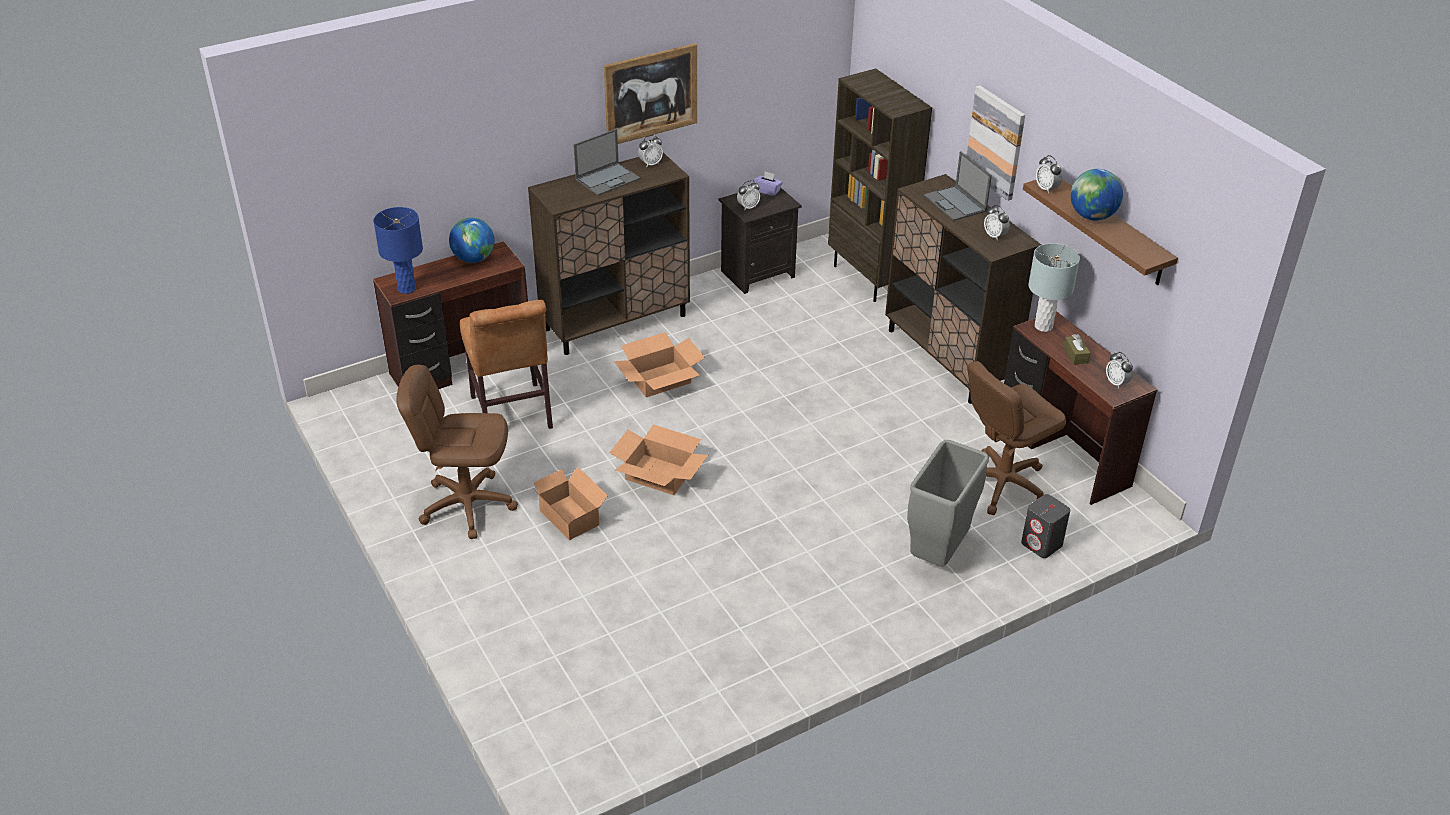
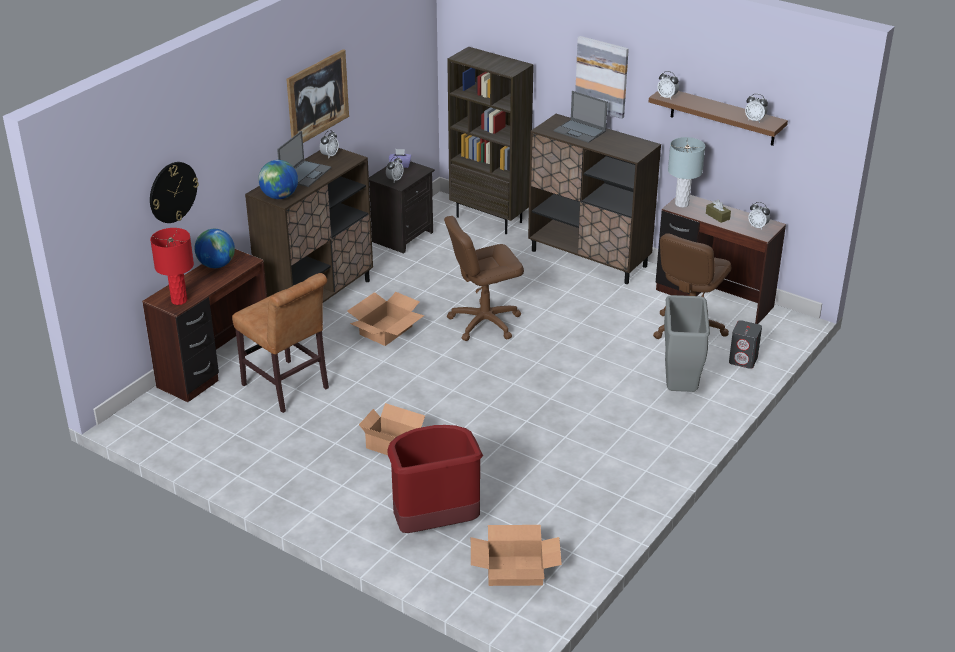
camera: 25 degrees left, 5 degrees down
blue table lamp [374,207,423,294] -> red table lamp [150,228,194,305]
brown office chair [396,365,518,539] -> brown office chair moved to [444,216,524,341]
cardboard box [609,424,708,495] -> cardboard box moved to [471,525,562,586]
alarm clock [984,205,1010,241] -> alarm clock moved to [745,94,768,123]
globe [1071,169,1123,220] -> globe moved to [258,160,298,199]
none -> wall clock [150,162,199,223]
none -> red trash can [387,425,483,533]

